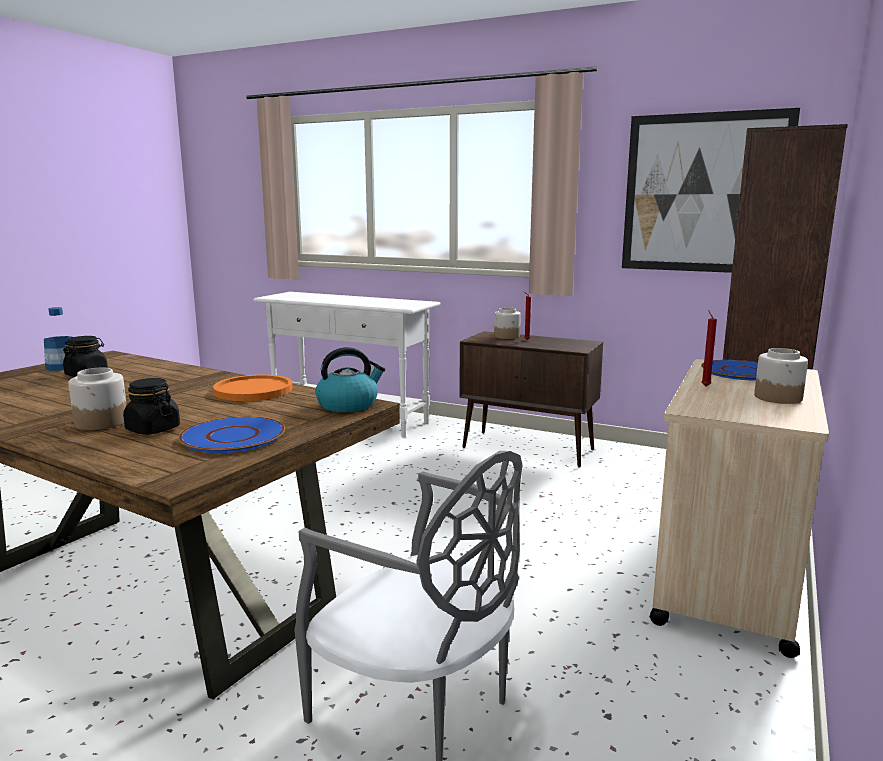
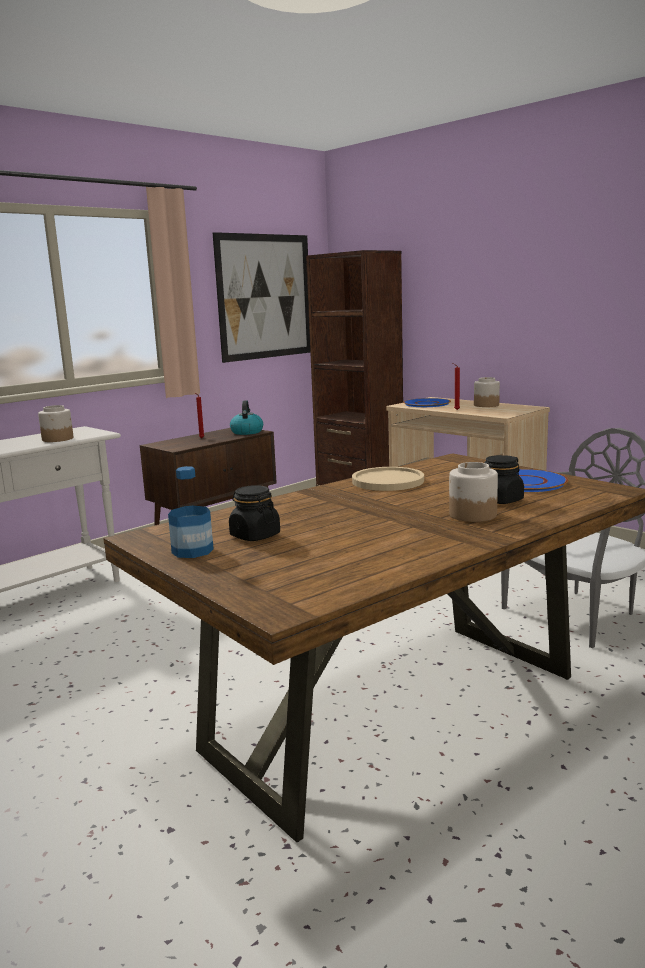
camera: 70 degrees left, 0 degrees up
orange plate [213,375,292,401] -> beige plate [352,467,424,491]
kettle [316,347,385,412] -> kettle moved to [230,400,263,435]
jar [494,308,521,339] -> jar moved to [38,405,73,442]

